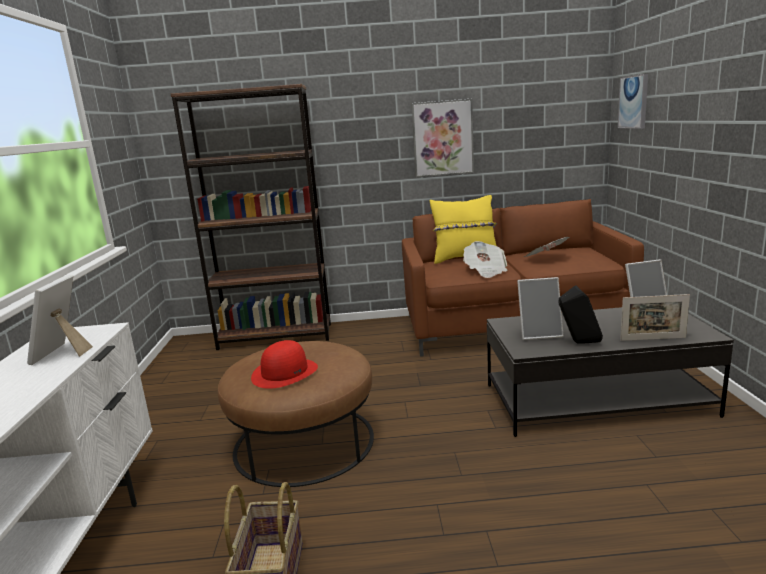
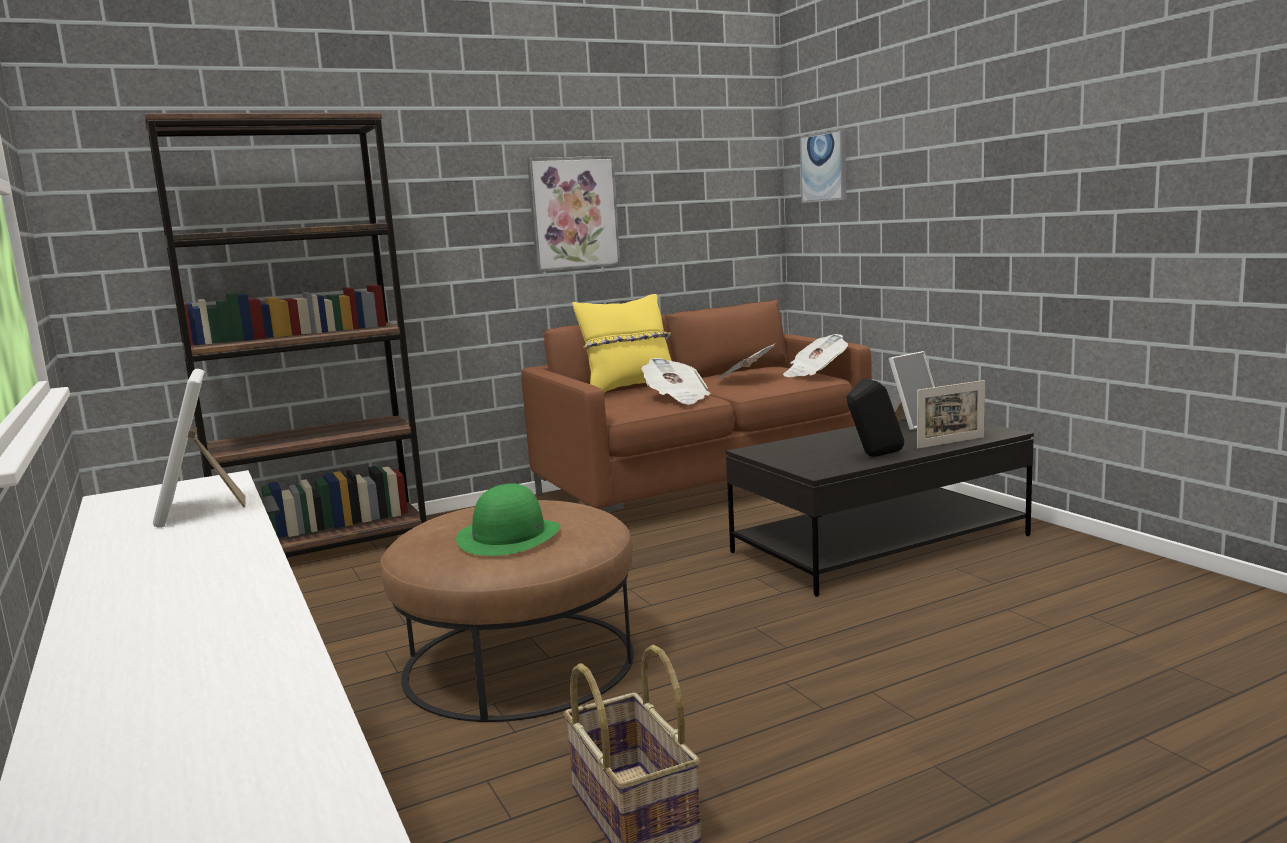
camera: 25 degrees left, 5 degrees down
red hat [251,340,318,389] -> green hat [456,483,561,556]
picture frame [517,277,564,340] -> none
none -> newspaper [783,334,848,377]

